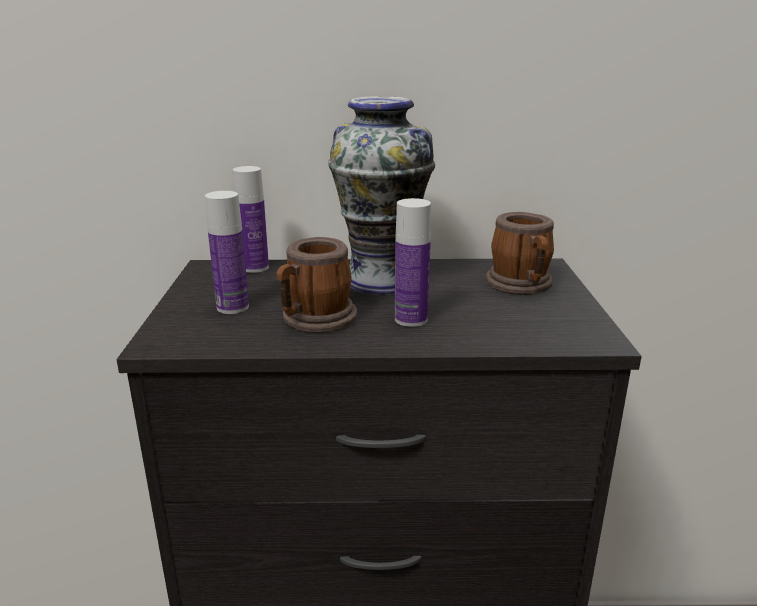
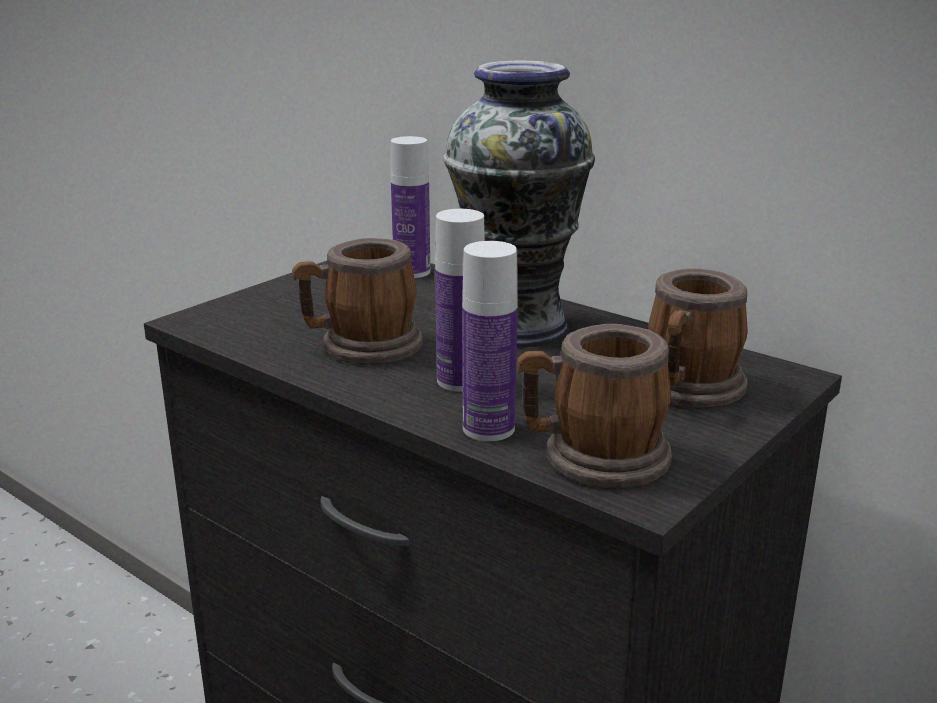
camera: 40 degrees right, 0 degrees up
bottle [205,191,249,314] -> bottle moved to [462,241,518,441]
none -> mug [517,324,672,488]

